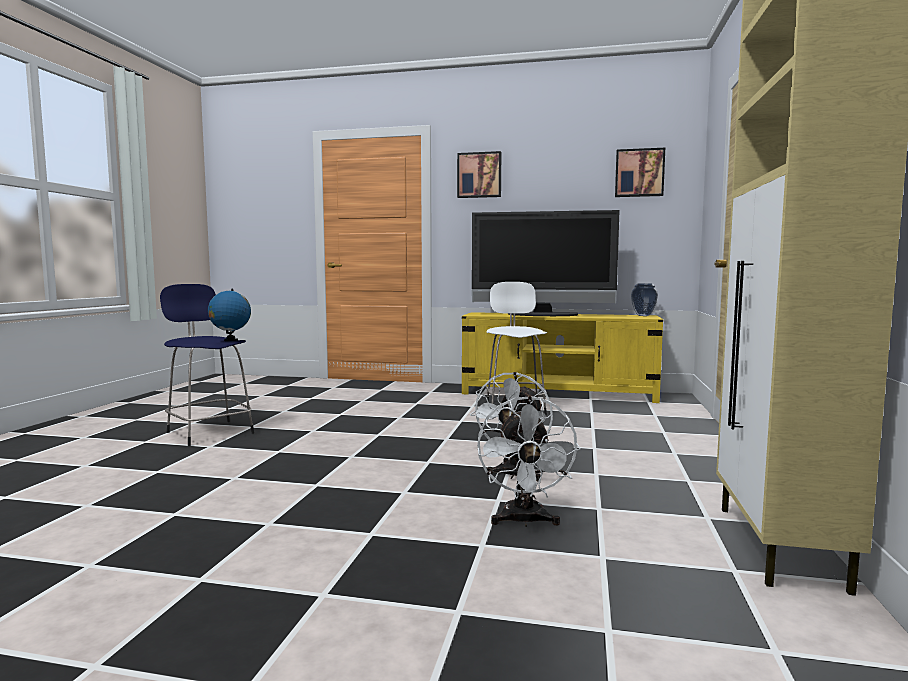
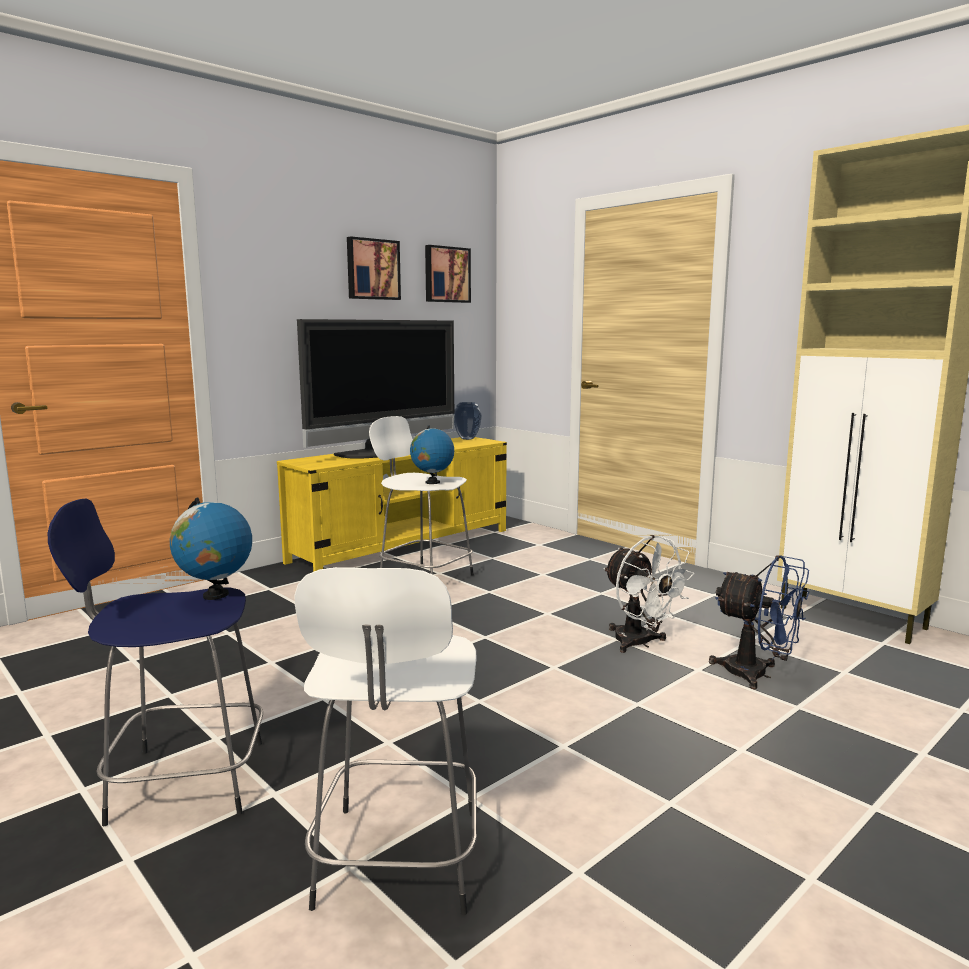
camera: 55 degrees left, 5 degrees up
picture [457,151,501,198] -> picture moved to [347,236,401,300]
white fan [477,396,580,527] -> blue fan [709,555,809,689]
none -> white stool [295,567,477,915]
none -> globe [410,425,454,484]

